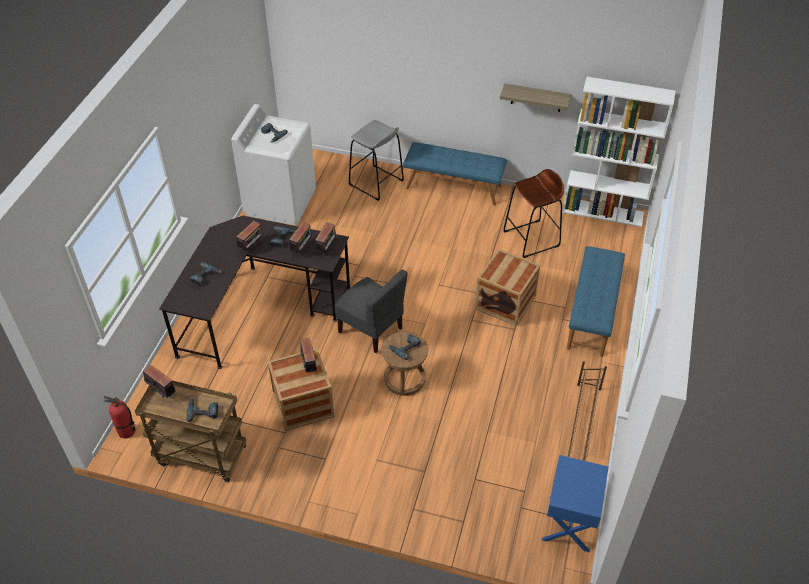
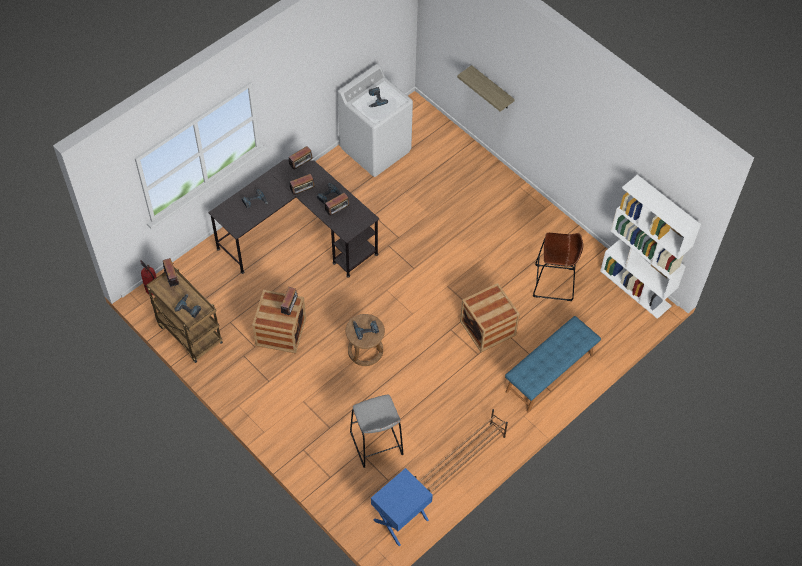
camera: 30 degrees right, 10 degrees up
radio [315,222,337,253] -> radio moved to [289,146,313,170]
grey chair [335,270,408,353] -> none
grey stool [349,120,404,201] -> grey stool moved to [350,394,404,468]
blue bench [403,142,507,206] -> none
shelf [500,83,571,112] -> shelf moved to [457,65,515,112]

